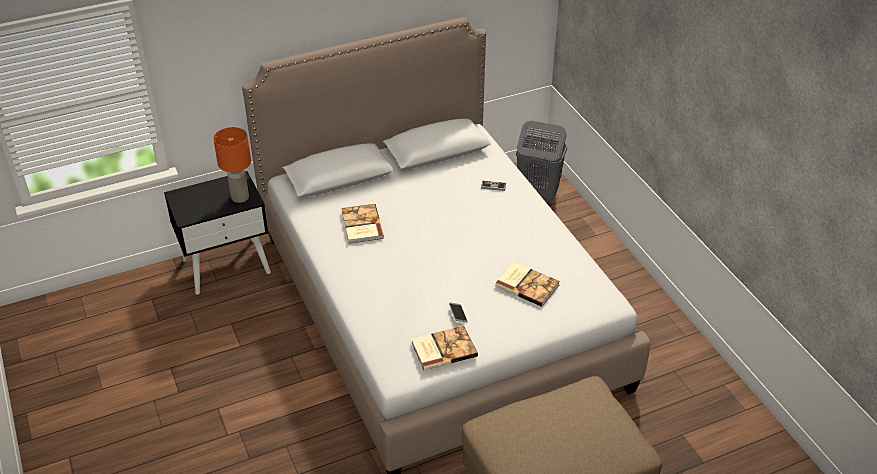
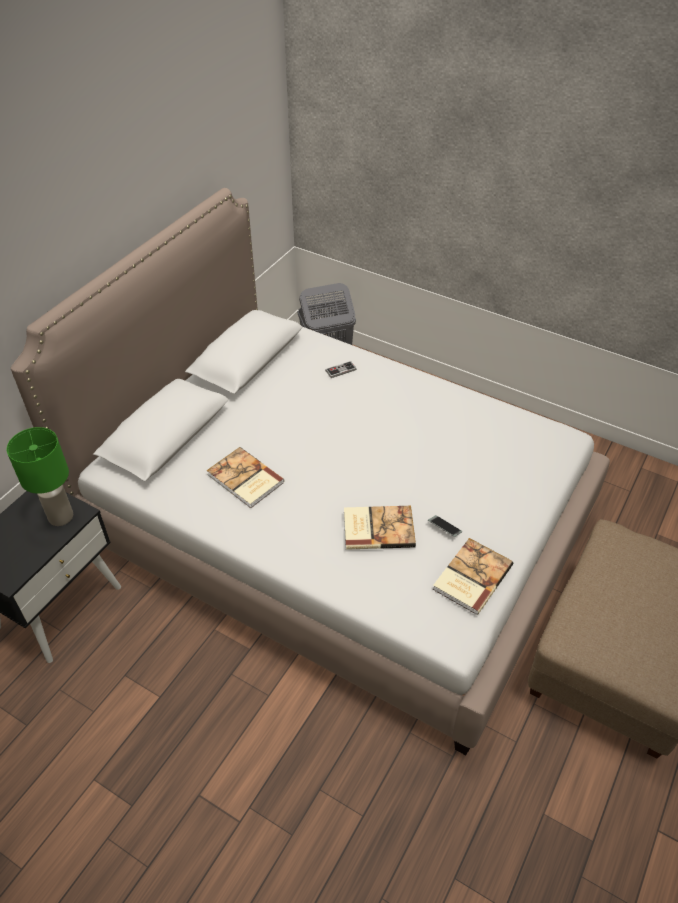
camera: 35 degrees left, 5 degrees up
orange table lamp [213,127,251,203] -> green table lamp [7,427,73,526]
book [495,262,560,307] -> book moved to [344,506,416,550]

